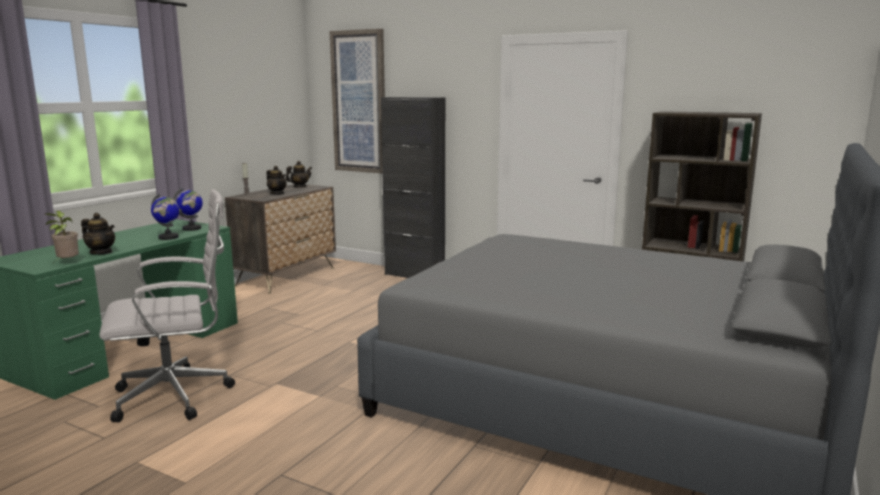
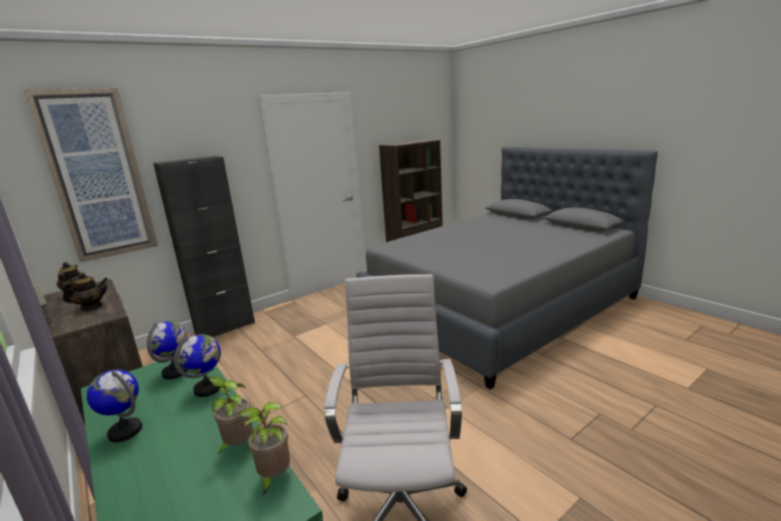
camera: 65 degrees left, 5 degrees up
teapot [81,213,115,254] -> potted plant [201,376,253,455]
none -> globe [87,370,142,442]

